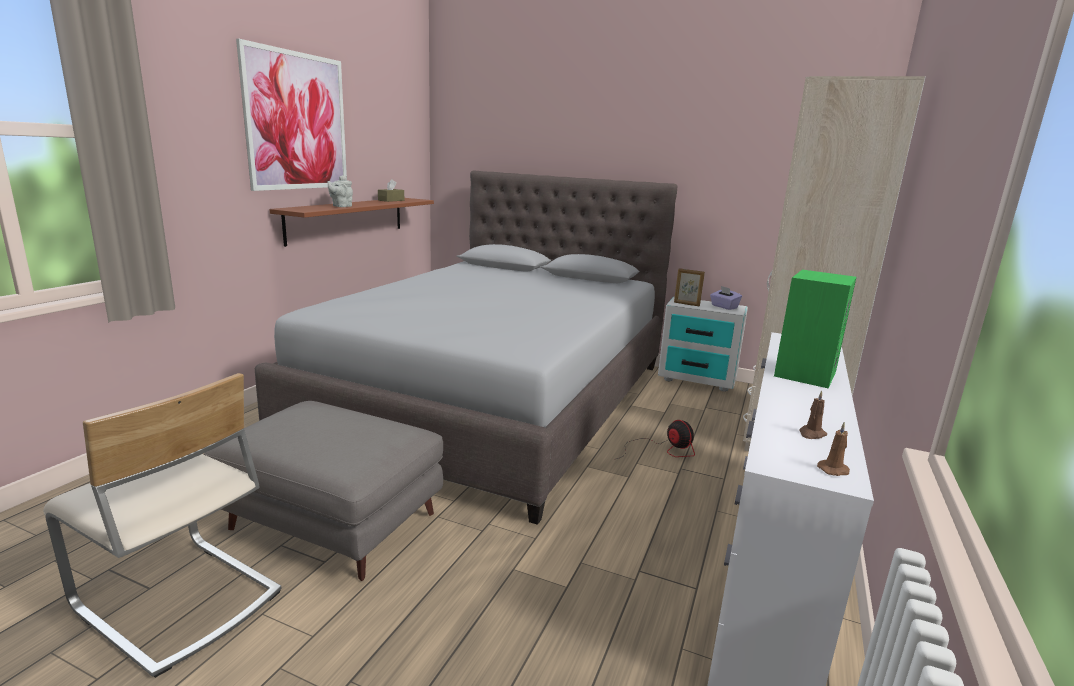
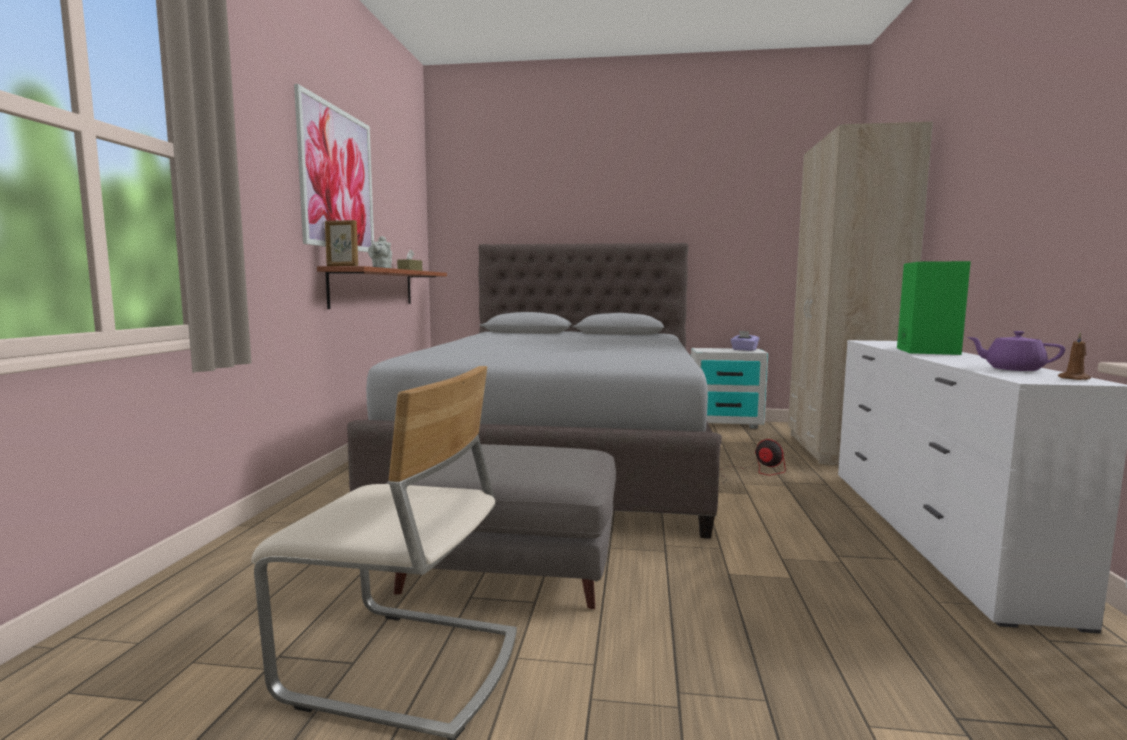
camera: 15 degrees left, 10 degrees down
picture frame [674,268,705,306] -> picture frame moved to [325,220,358,266]
brown candle [799,390,827,439] -> purple teapot [968,331,1065,371]

